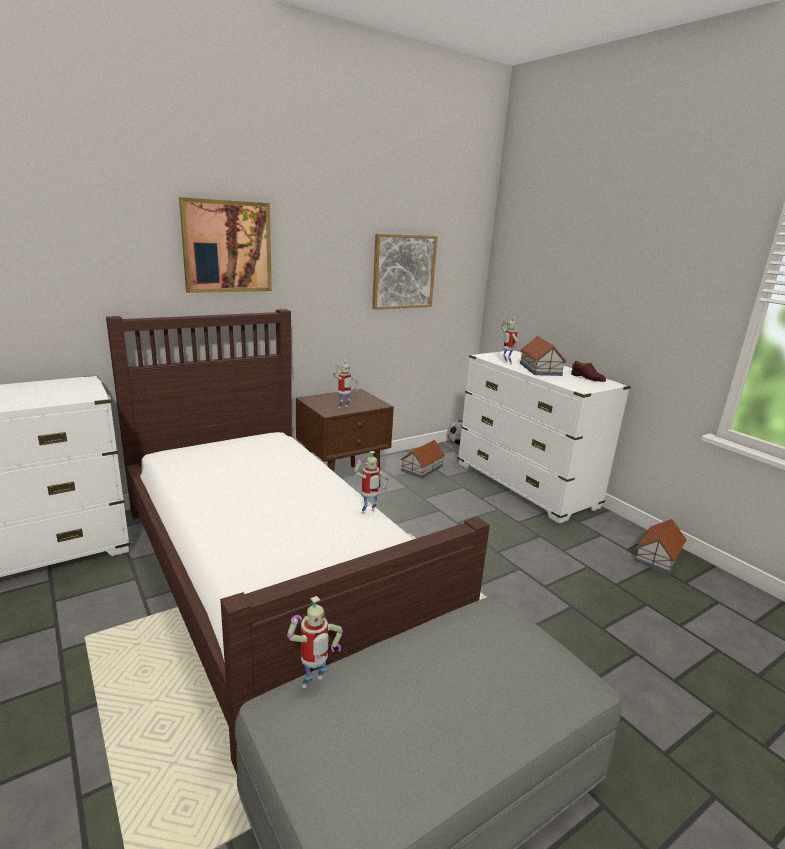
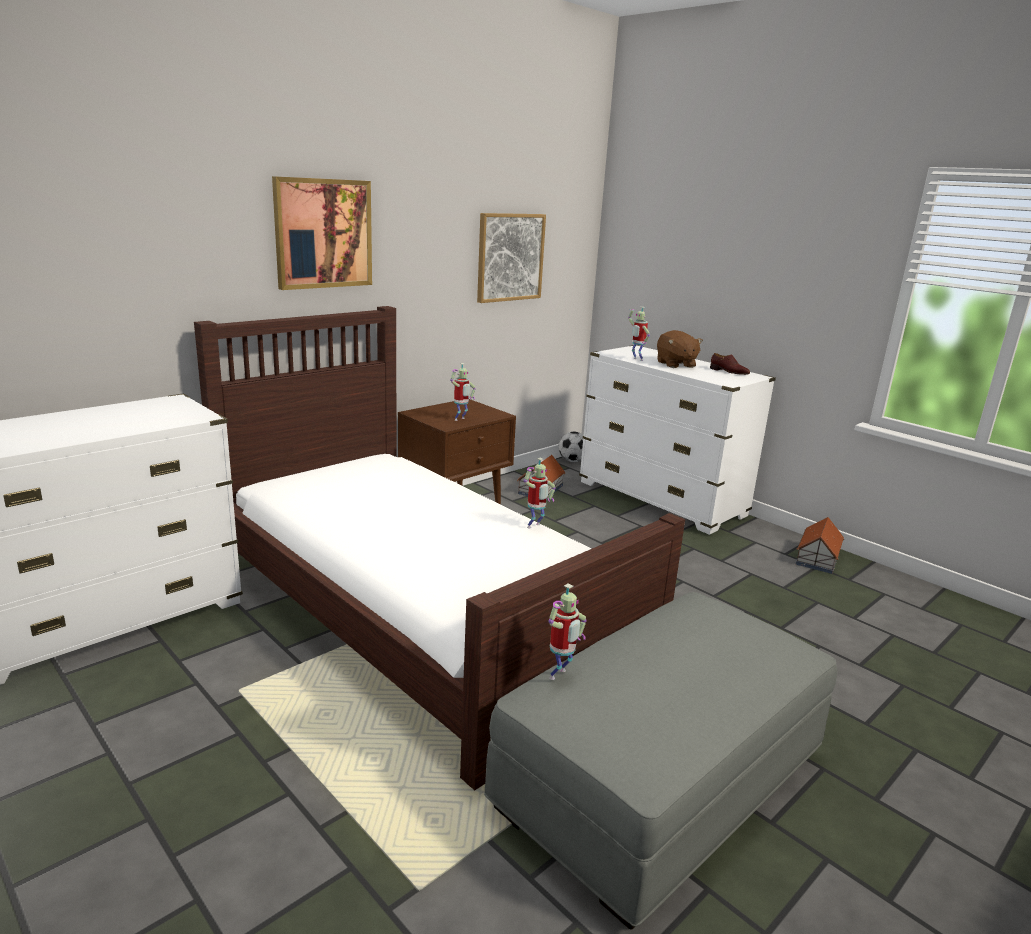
camera: 10 degrees left, 0 degrees up
toy house [520,336,566,376] -> brown plush toy [657,330,703,368]

